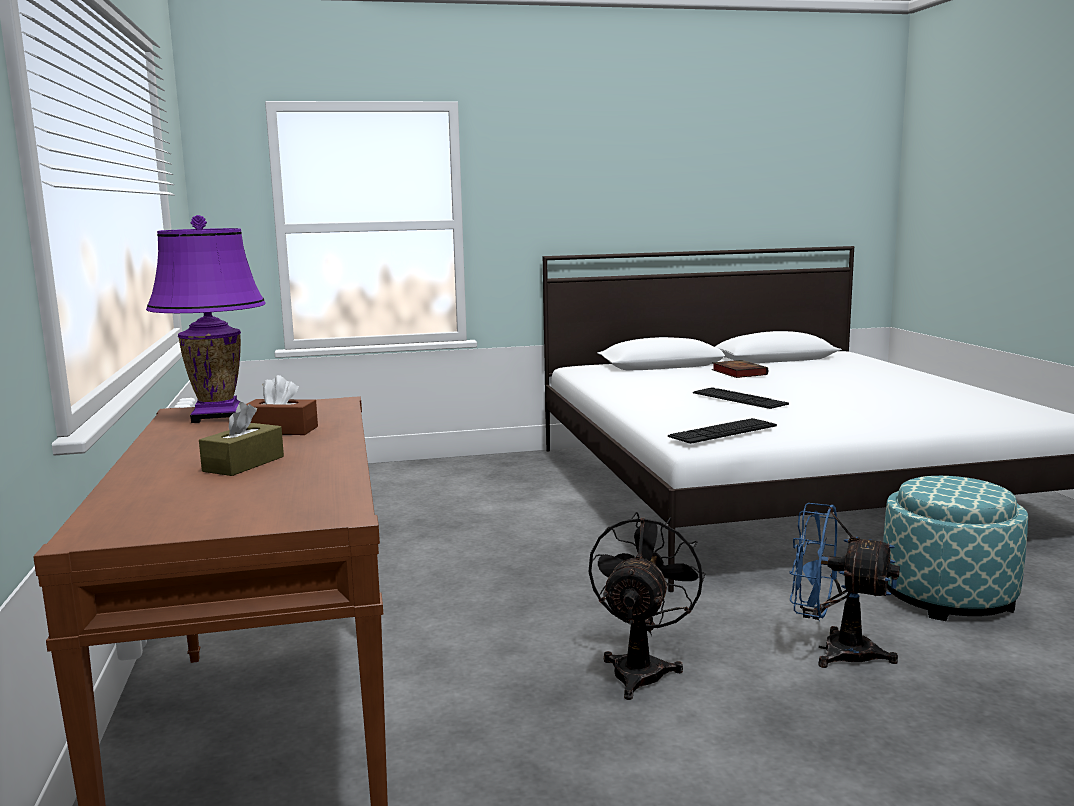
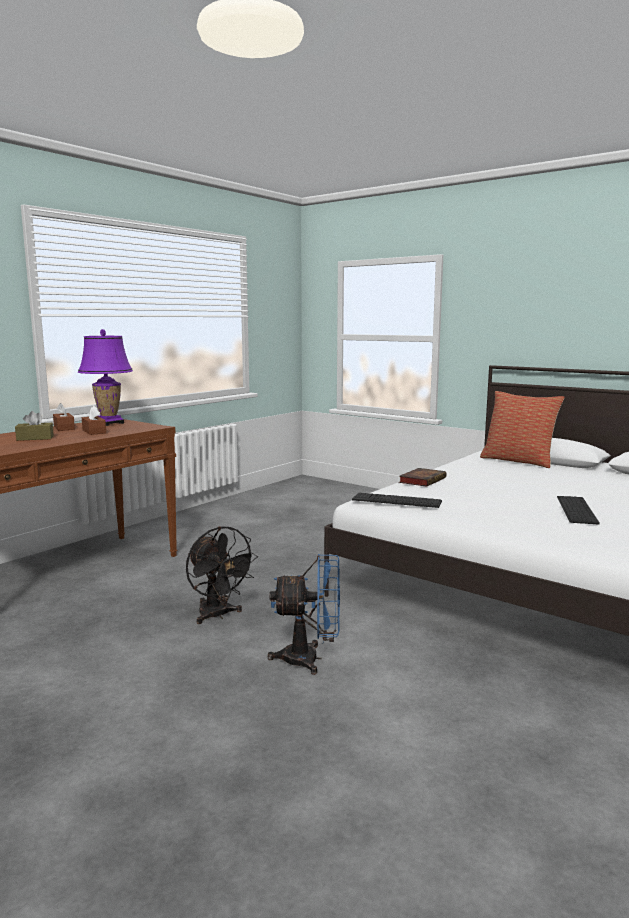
camera: 50 degrees right, 0 degrees up
black fan [588,512,705,700] -> black fan turned 75 degrees clockwise [186,526,258,624]
keyboard [693,387,789,409] -> keyboard moved to [557,496,600,525]
book [712,360,768,378] -> book moved to [399,468,447,487]
blue fan [790,503,900,668] -> blue fan turned 105 degrees clockwise [268,554,340,675]
ottoman [883,476,1028,621] -> none
none -> brown tissue box [53,403,75,431]
none -> pillow [480,391,565,468]

